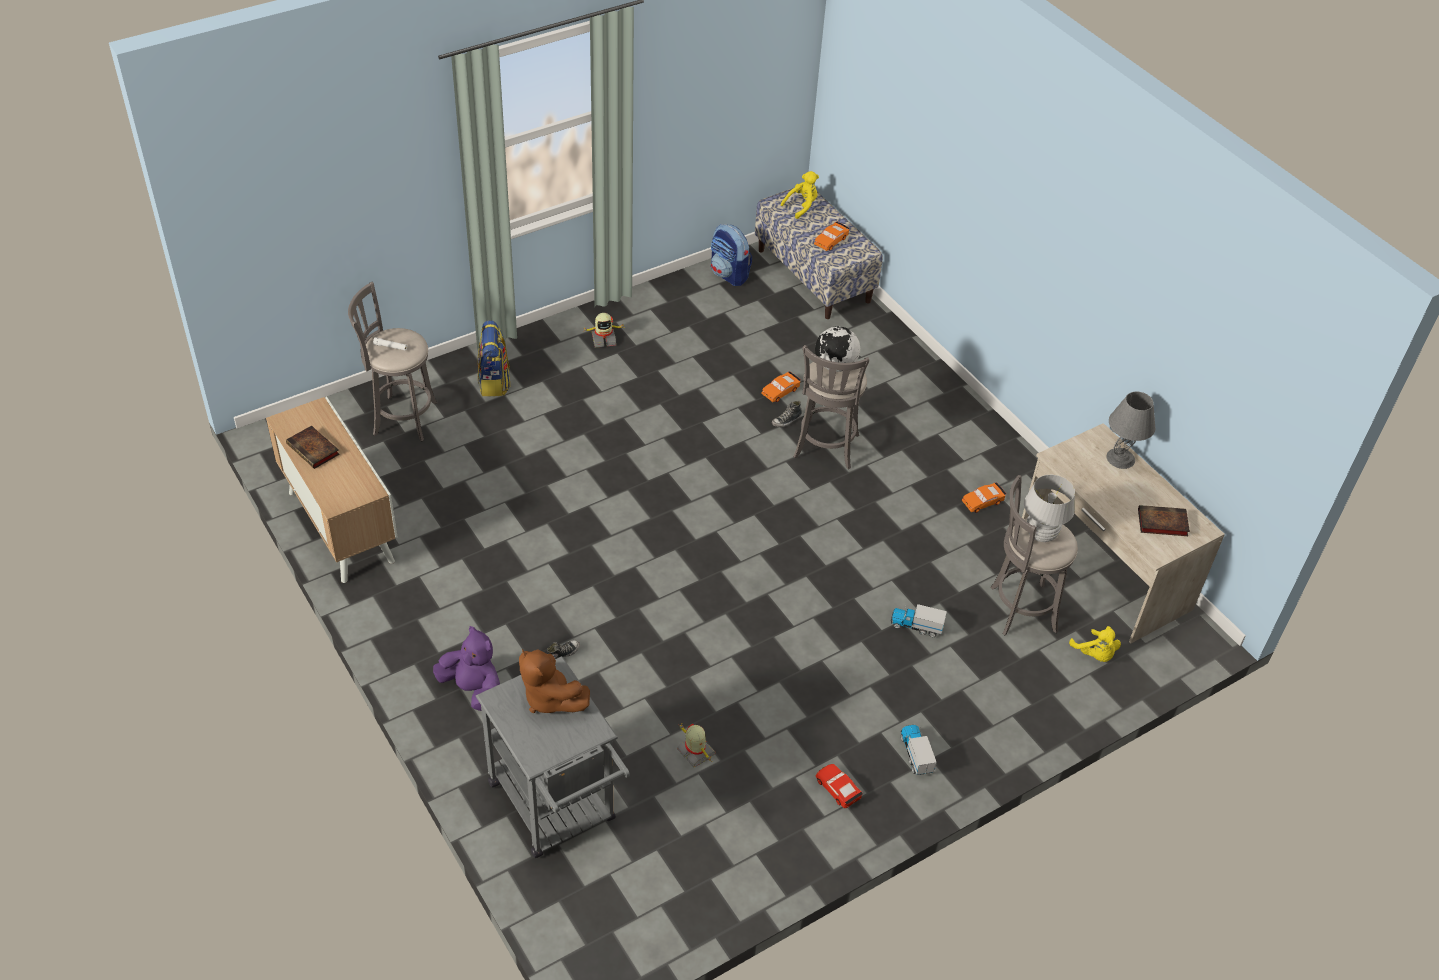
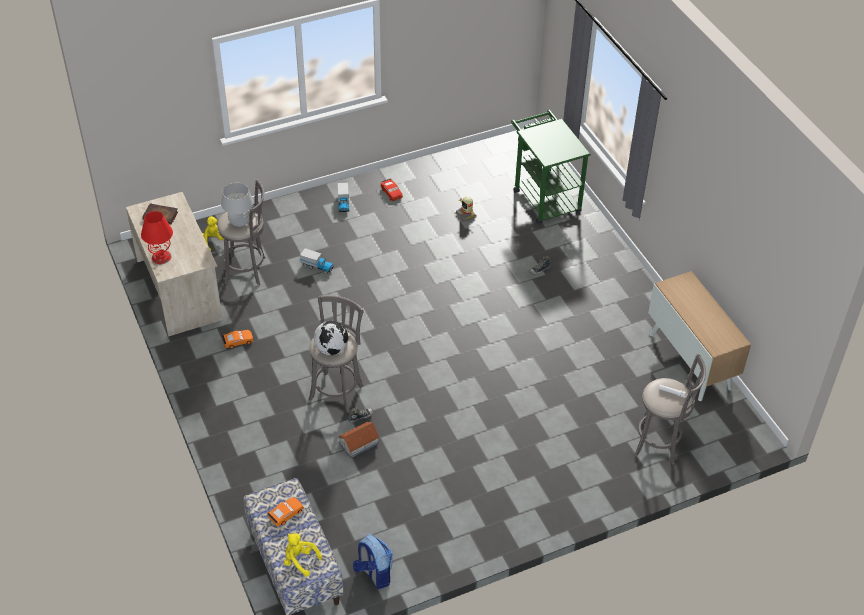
camera: 170 degrees left, 0 degrees up
book [286,426,340,469] -> none
purple plush toy [433,626,500,711] -> none
grey cart [476,656,630,858] -> green cart [511,110,591,224]
backpack [478,321,510,397] -> none
brown plush toy [519,649,590,713] -> none
toy robot [582,313,625,347] -> none
orange toy car [761,371,801,402] -> toy house [338,422,380,458]
yellow plush toy [781,171,819,219] -> yellow plush toy turned 60 degrees clockwise [284,533,322,576]
grey table lamp [1106,392,1156,469] -> red table lamp [141,211,173,264]

